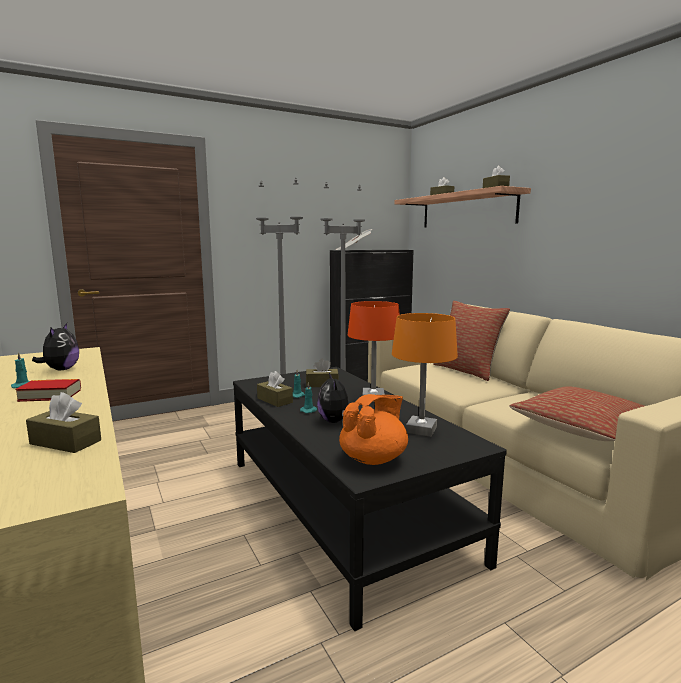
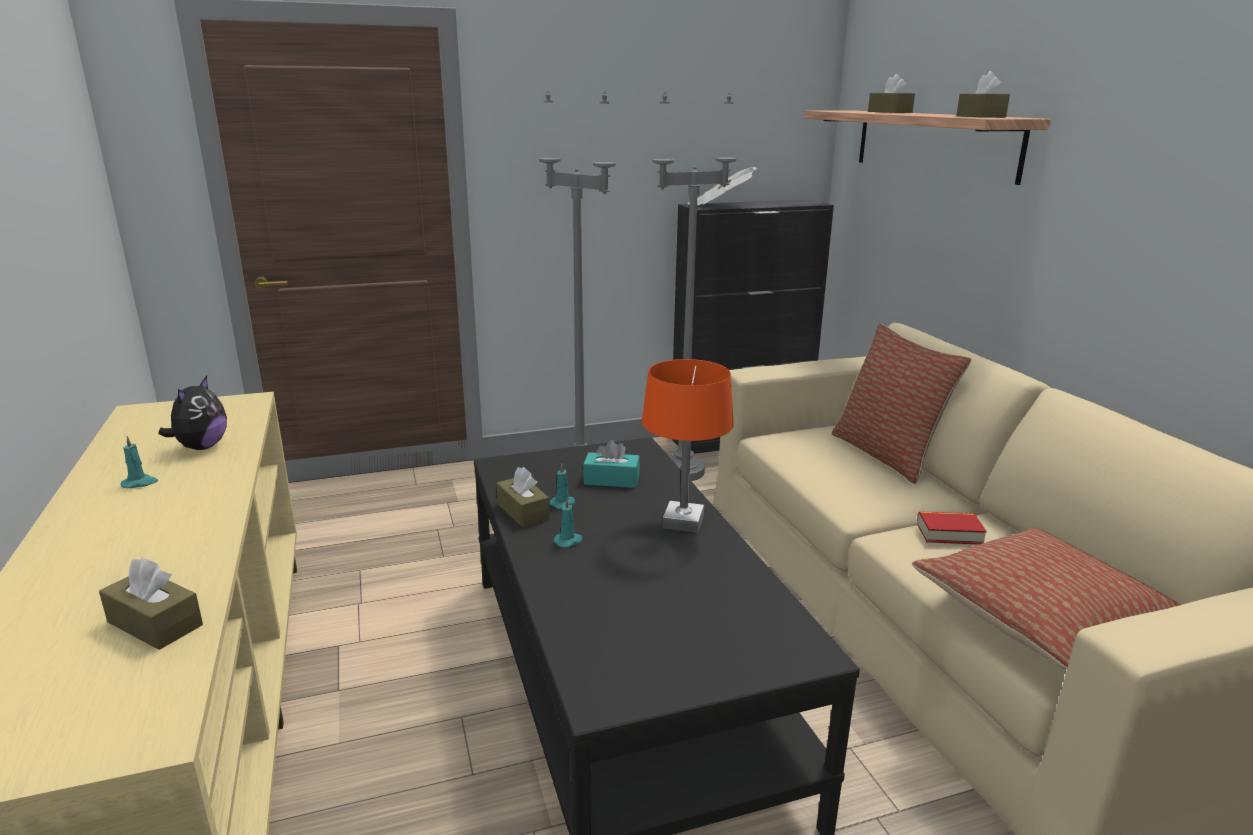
camera: 10 degrees right, 10 degrees up
book [15,379,81,402] -> book moved to [917,511,987,545]
brown tissue box [306,359,339,387] -> turquoise tissue box [583,440,640,488]
plush toy [317,373,354,423] -> none
orange teapot [339,394,408,465] -> none
orange table lamp [392,313,458,437] -> none

